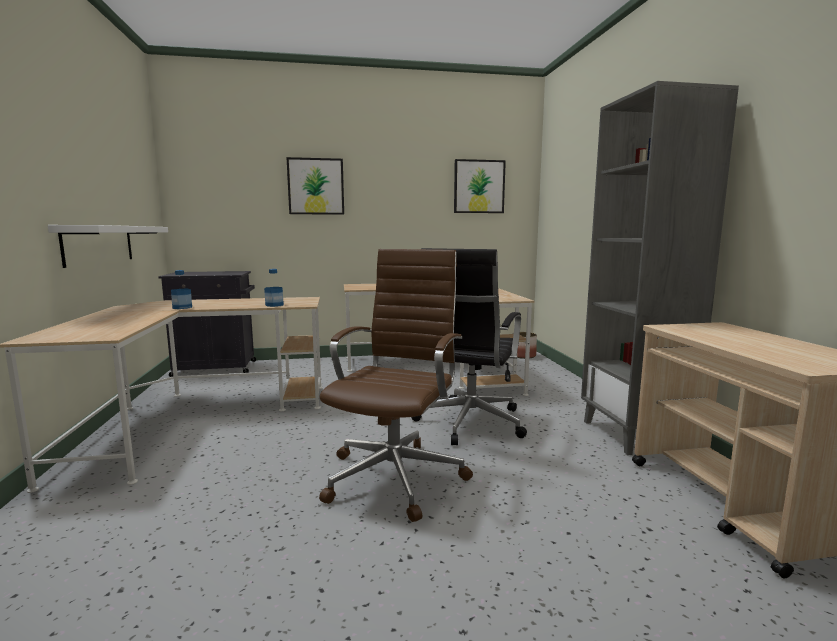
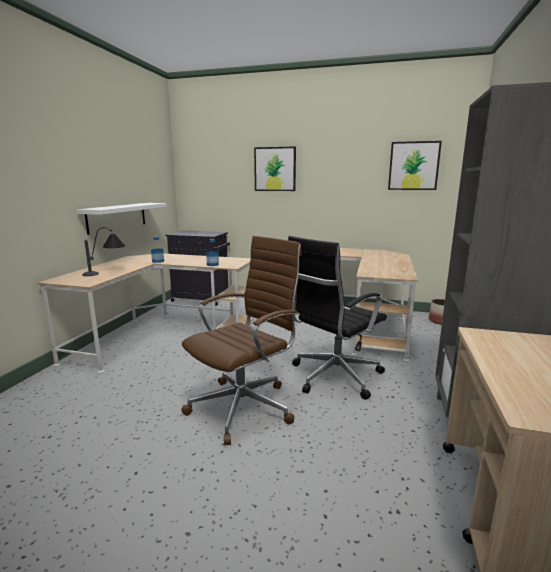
camera: 25 degrees right, 5 degrees up
none -> table lamp [82,227,125,276]

